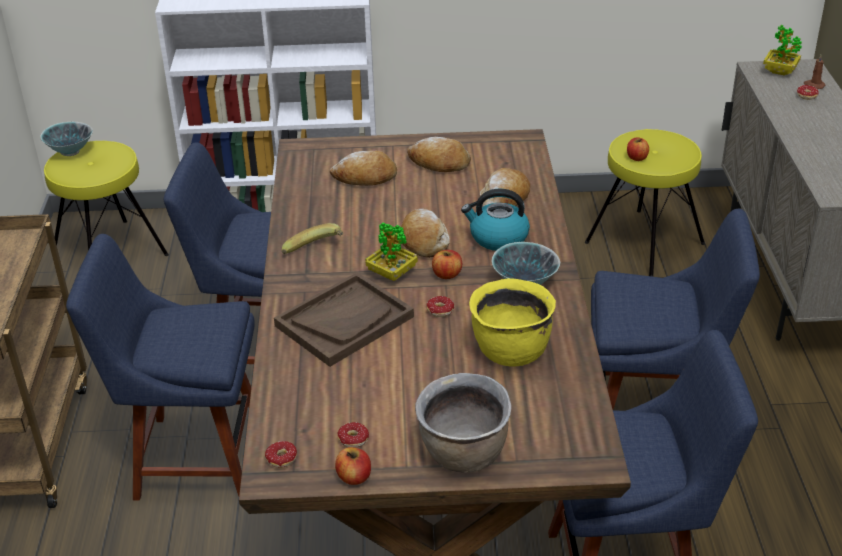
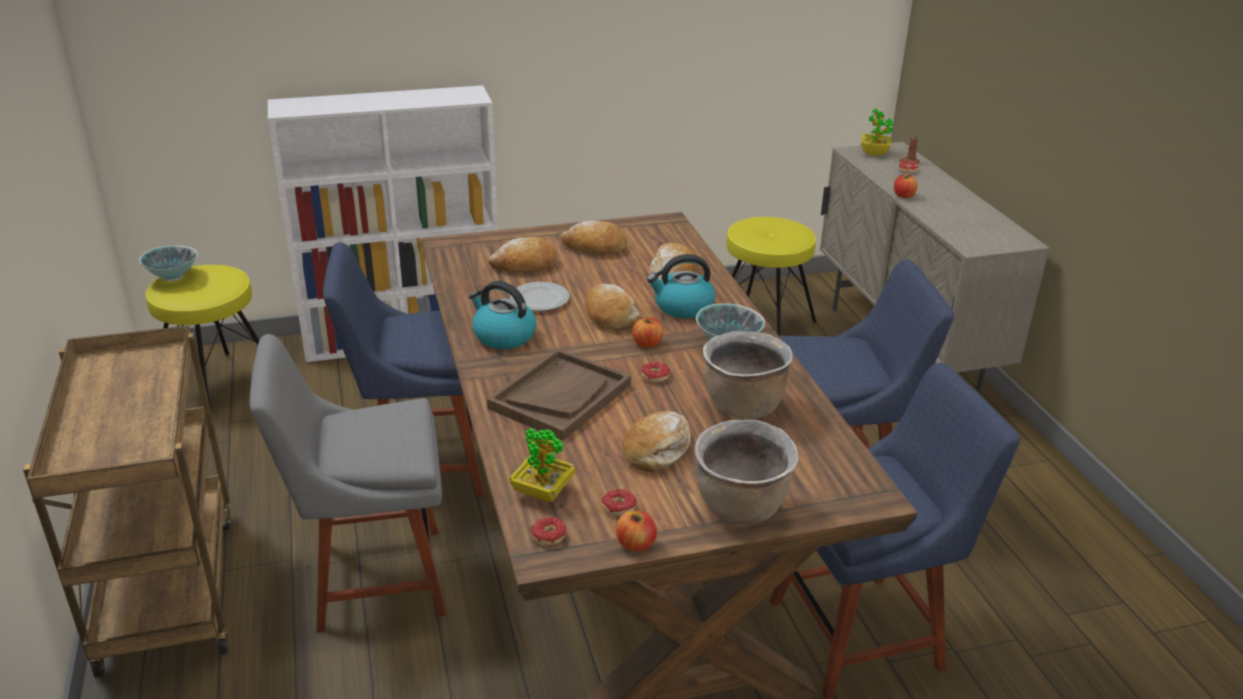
camera: 15 degrees left, 5 degrees down
blue chair [66,234,255,501] -> grey chair [250,334,447,633]
banana [282,223,343,254] -> kettle [469,281,536,349]
potted plant [365,223,418,281] -> potted plant moved to [510,428,575,502]
yellow cooking pot [469,278,556,367] -> brown cooking pot [703,331,793,419]
apple [627,137,649,161] -> apple moved to [894,174,917,198]
none -> plate [510,282,570,311]
none -> bread [622,411,691,472]

